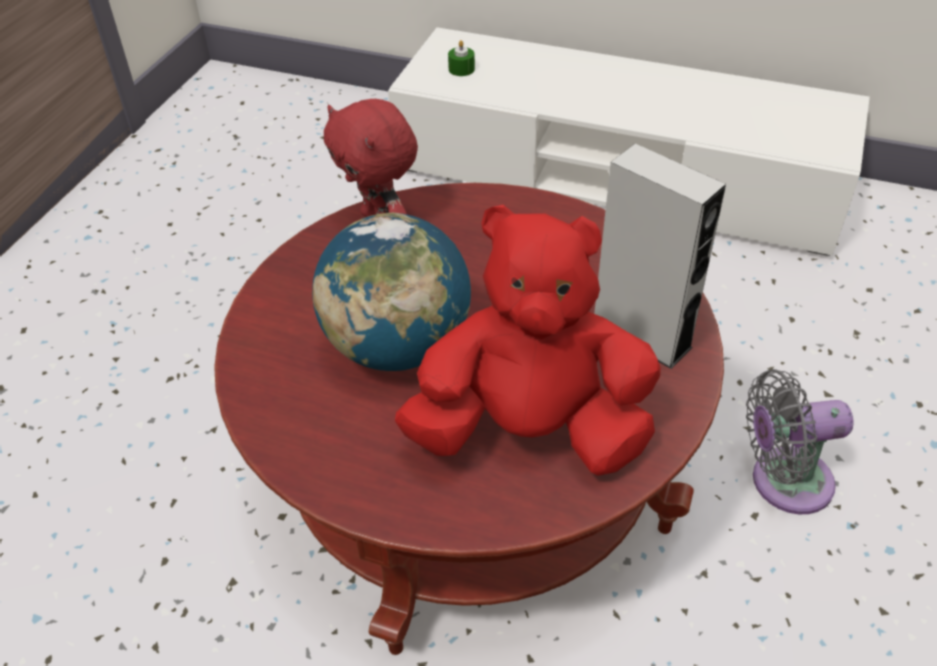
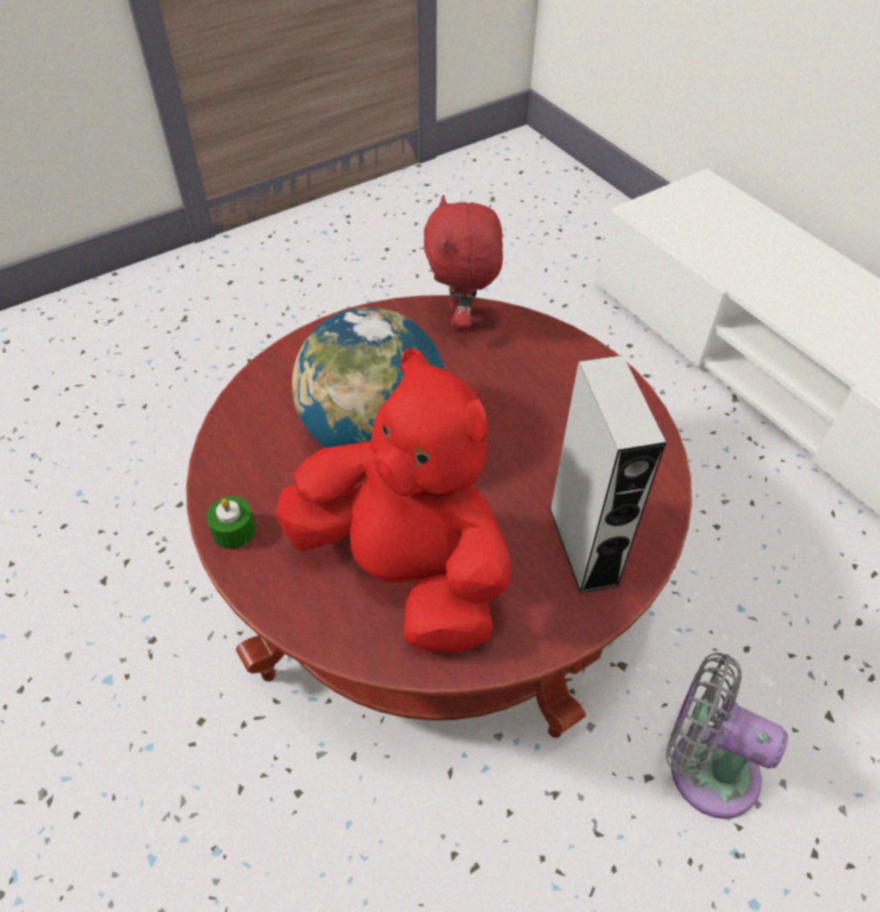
camera: 35 degrees right, 5 degrees up
green candle [448,40,475,76] -> green candle moved to [206,496,256,549]

